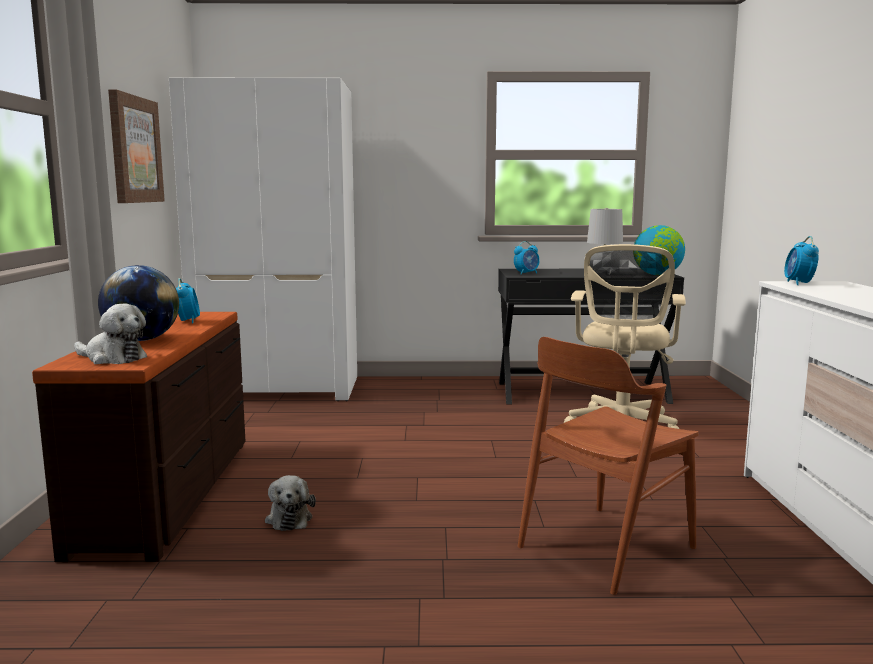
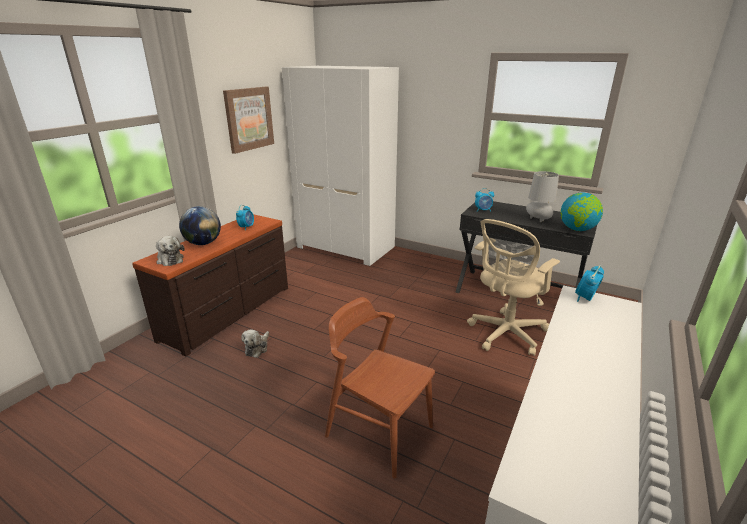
camera: 30 degrees right, 15 degrees up
brown chair [518,337,699,595] -> brown chair turned 45 degrees clockwise [325,297,435,479]

